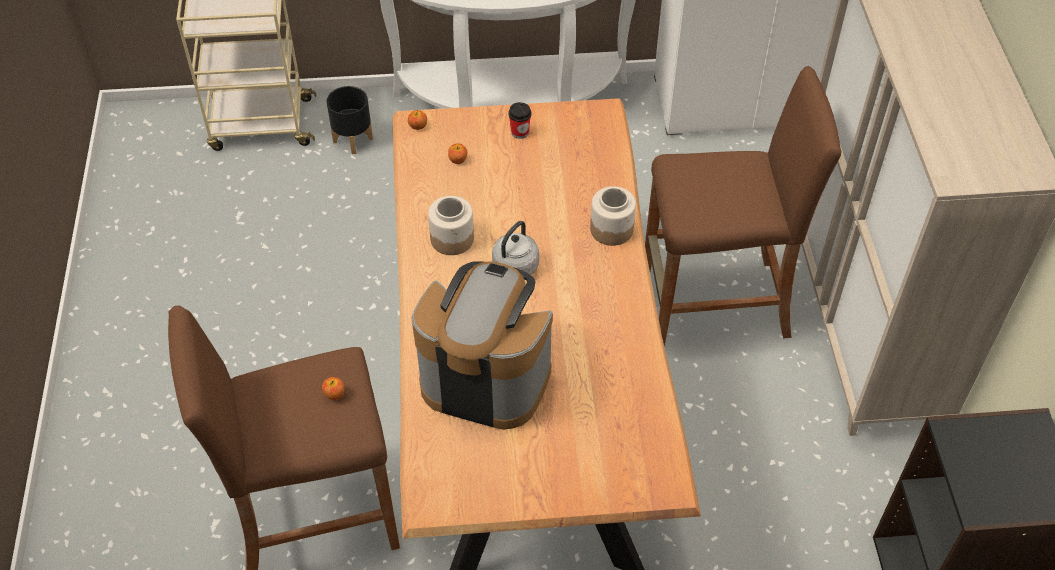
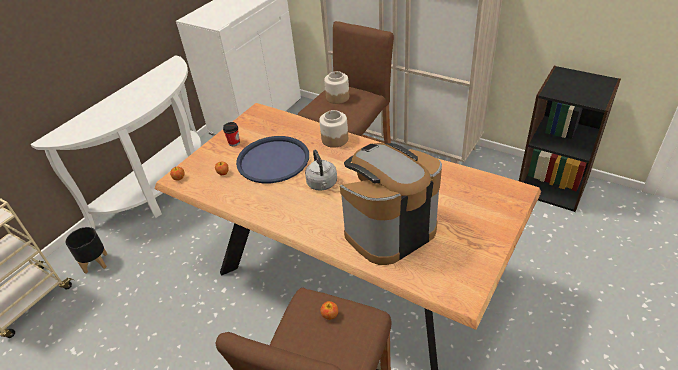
camera: 50 degrees left, 10 degrees down
jar [428,196,474,255] -> jar moved to [324,71,349,104]
none -> blue tray [236,136,309,183]

